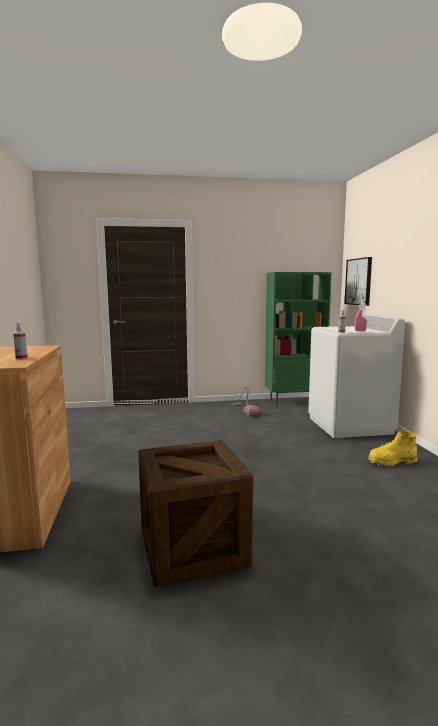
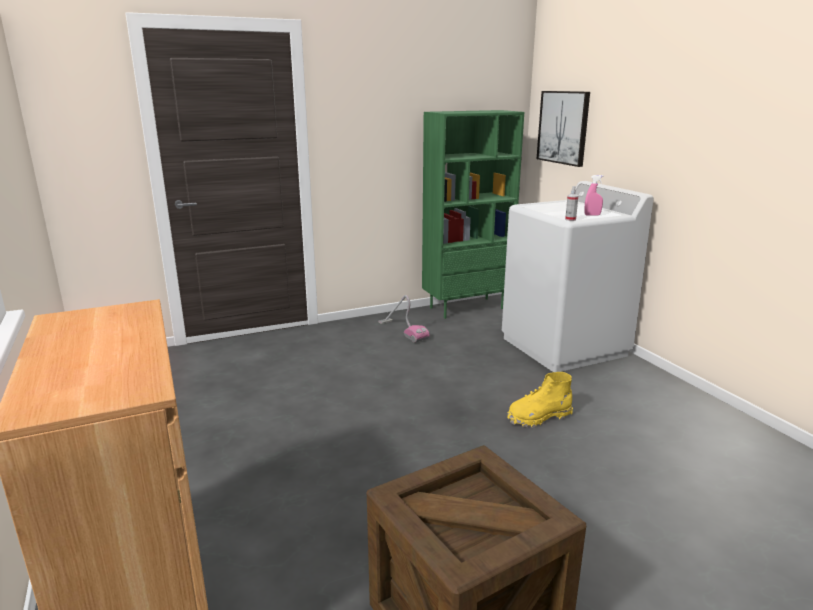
camera: 15 degrees left, 10 degrees up
spray bottle [13,323,28,360] -> none
yellow boot [369,432,418,467] -> yellow boot moved to [508,372,573,427]

